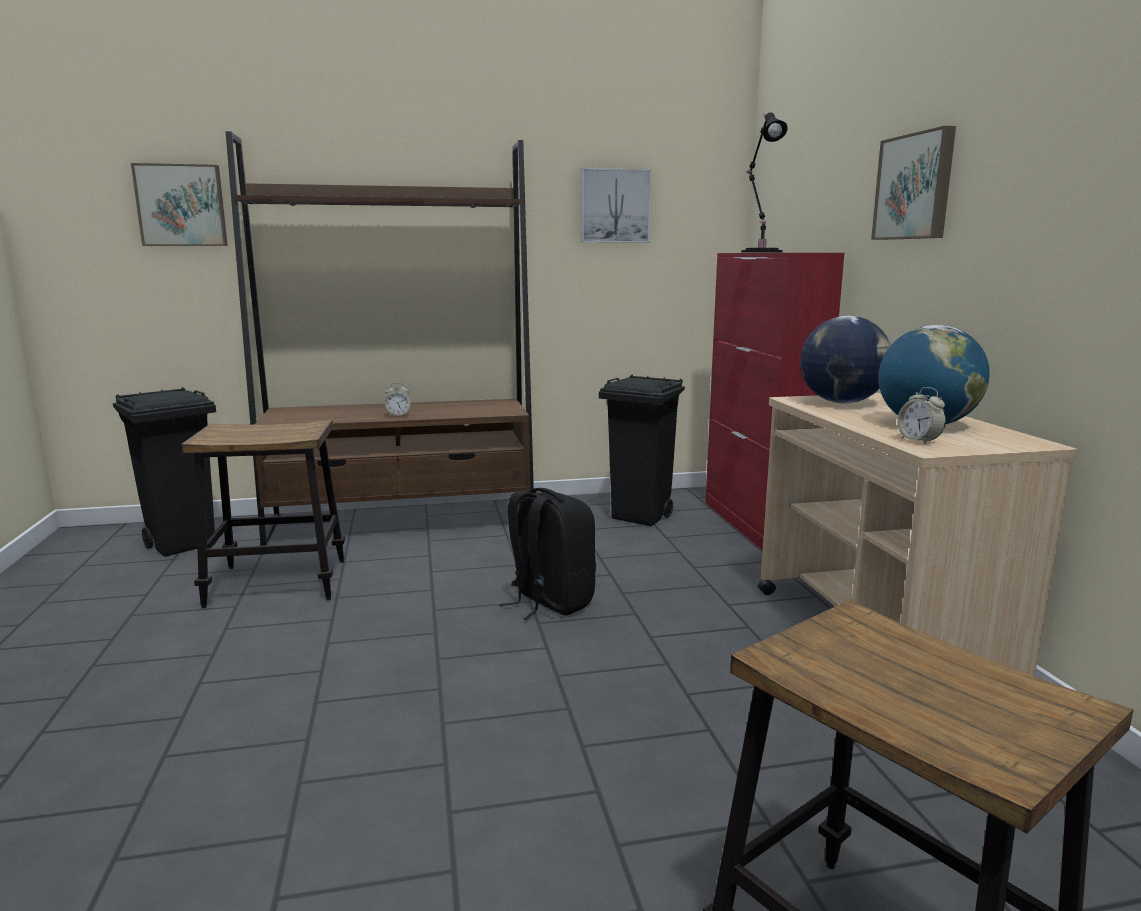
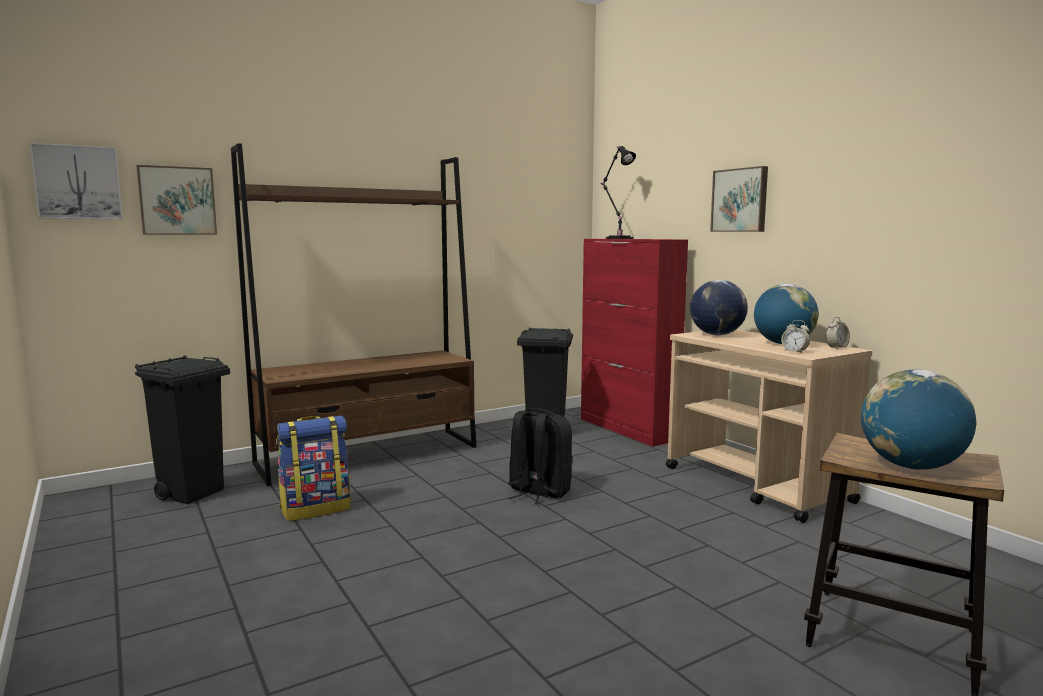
camera: 20 degrees left, 5 degrees down
stool [181,420,345,608] -> backpack [276,415,351,521]
alarm clock [385,383,411,416] -> alarm clock moved to [826,317,850,349]
picture [580,168,651,243] -> picture moved to [30,143,123,219]
none -> globe [861,370,976,470]

